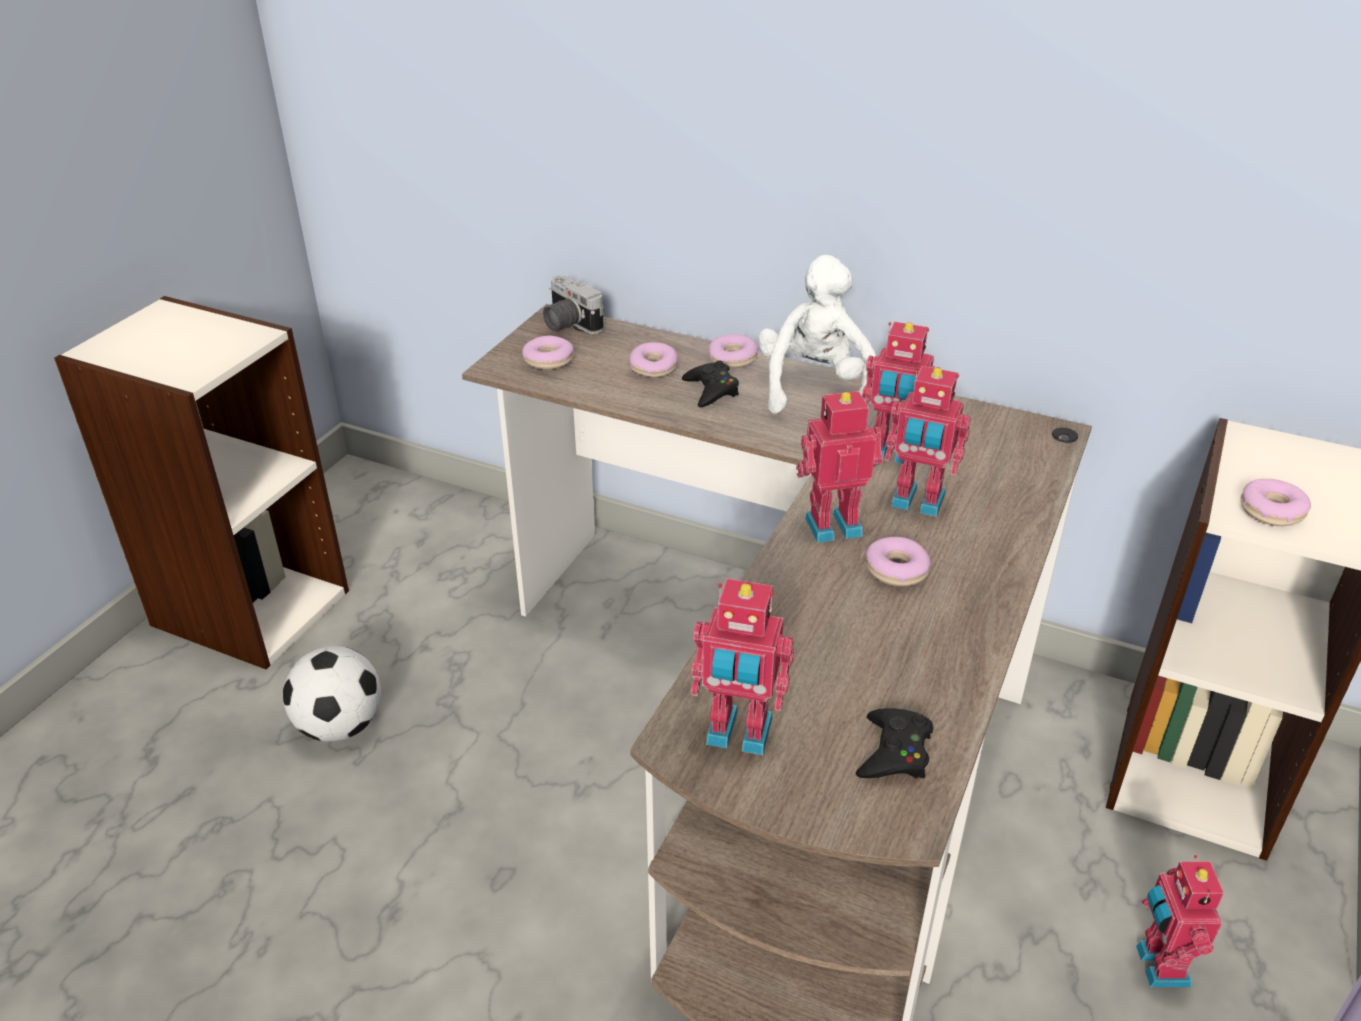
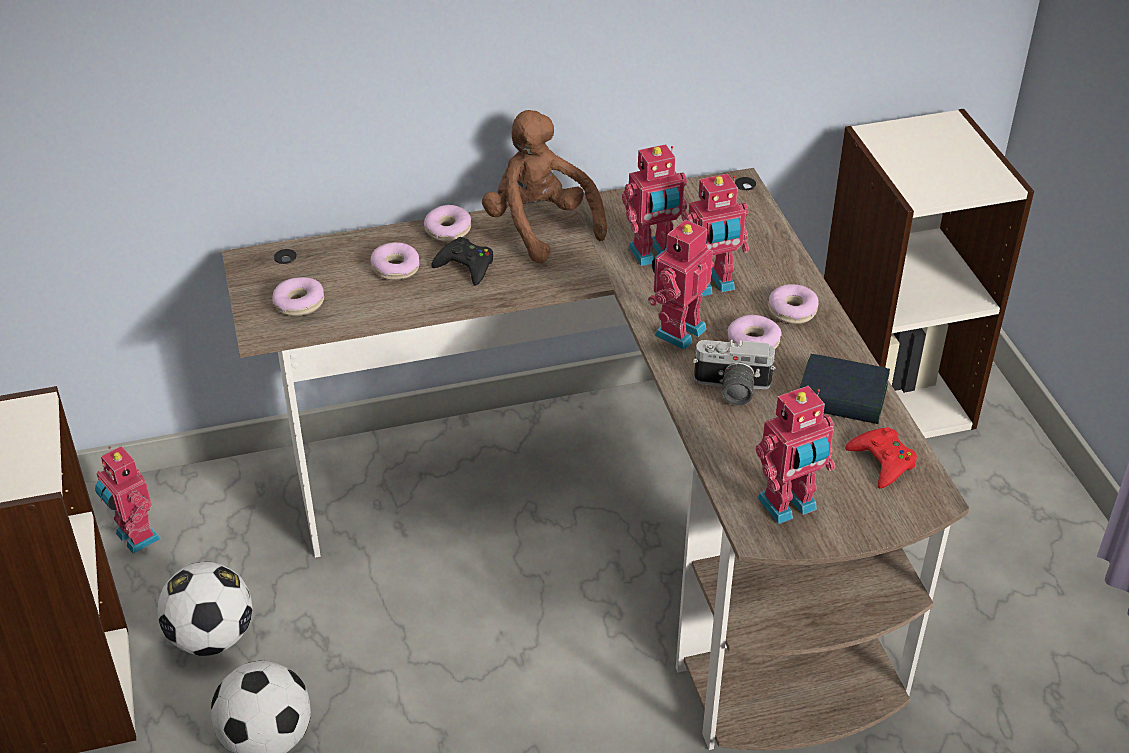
camera: 40 degrees left, 5 degrees up
camera [543,275,604,334] -> camera moved to [693,340,775,405]
white plush toy [758,255,876,414] -> brown plush toy [482,110,607,263]
black game controller [856,708,933,779] -> red game controller [845,427,917,489]
toy robot [1136,855,1224,987] -> toy robot moved to [95,446,161,554]
donut [1241,479,1311,526] -> donut moved to [768,284,818,324]
none -> football [157,562,253,656]
none -> book [799,354,890,424]

